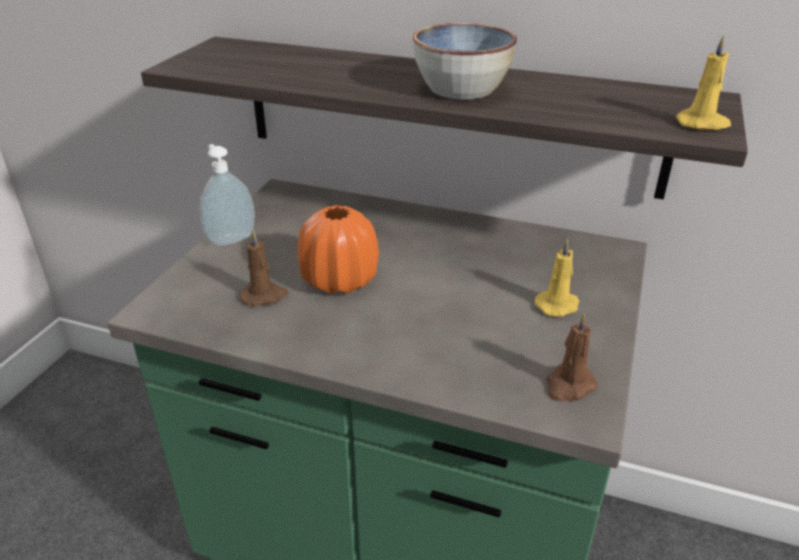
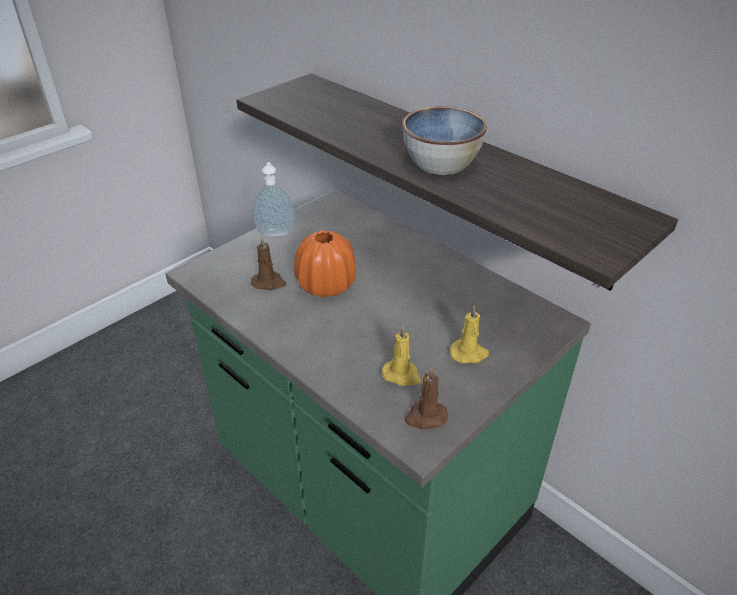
camera: 25 degrees right, 5 degrees up
yellow candle [676,35,731,130] -> yellow candle moved to [382,326,421,386]

